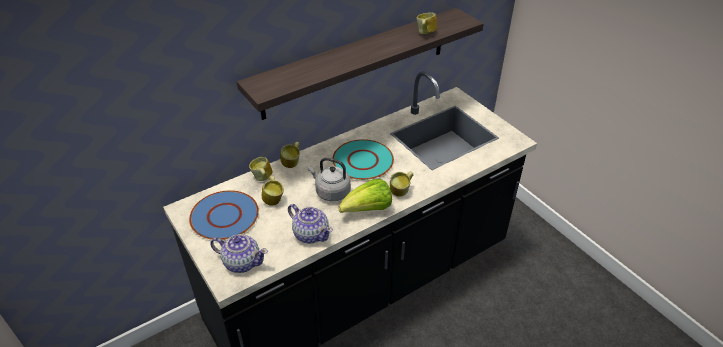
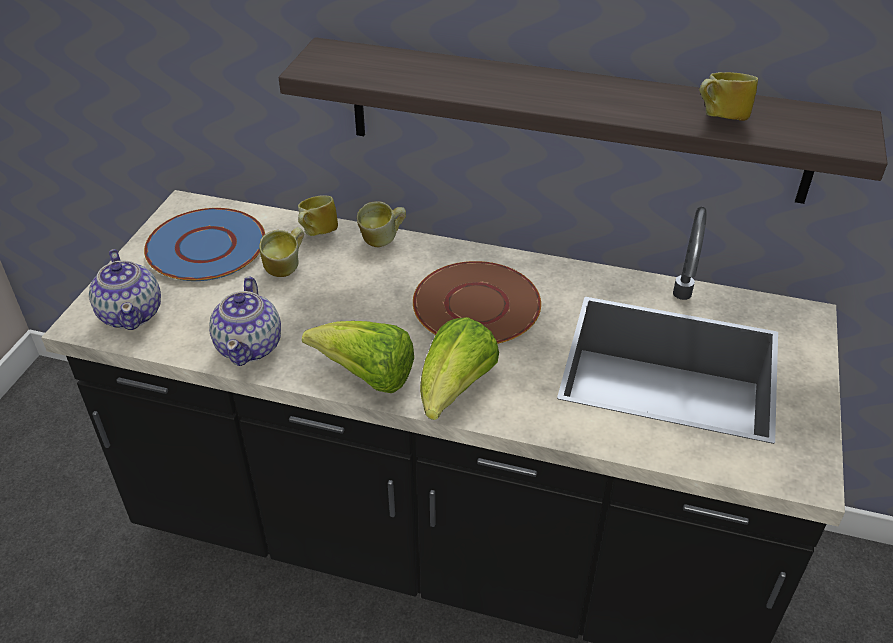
camera: 50 degrees right, 0 degrees up
grey kettle [308,158,351,202] -> none
turquoise plate [332,139,394,180] -> brown plate [413,261,541,344]
mug [390,171,413,197] -> lettuce [420,317,499,420]

